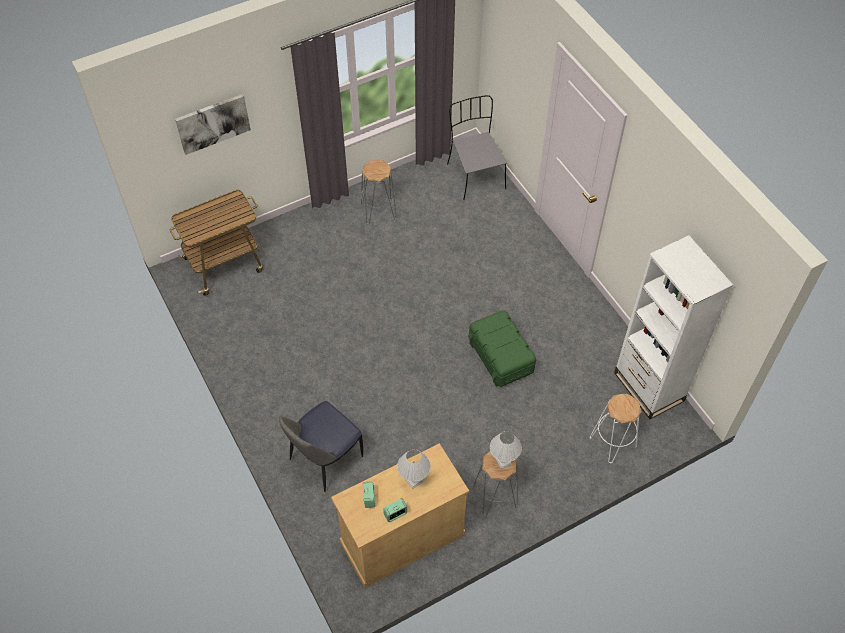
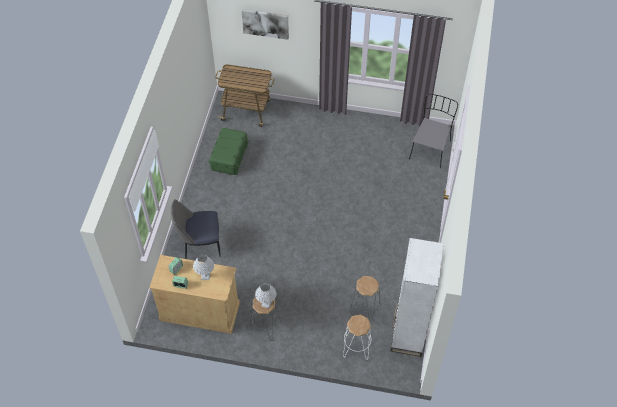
camera: 40 degrees right, 0 degrees up
grey stool [361,160,397,225] -> grey stool moved to [350,276,380,323]
green storage box [468,310,537,387] -> green storage box moved to [209,128,249,175]

